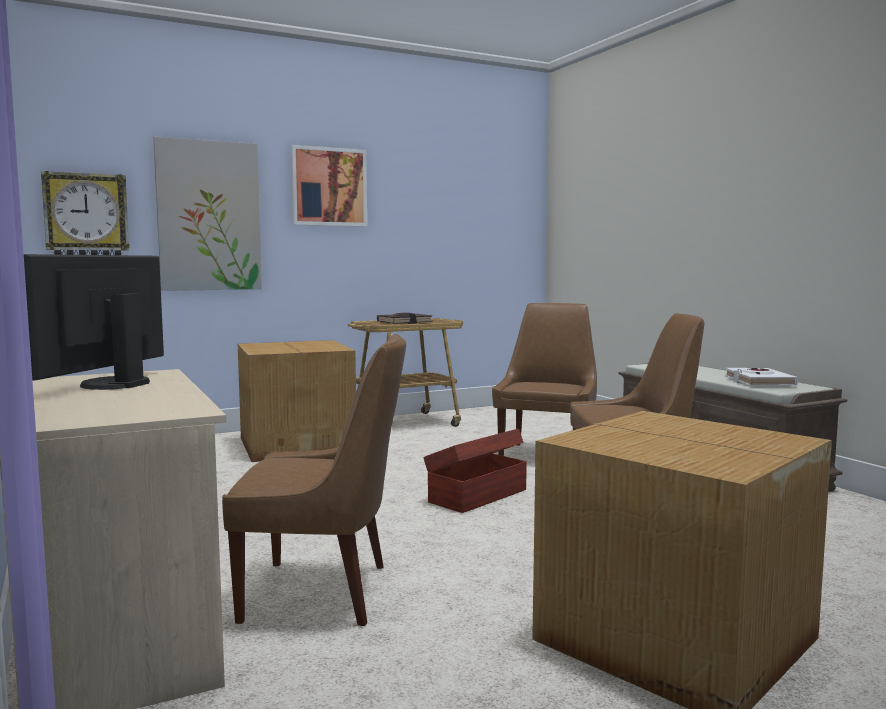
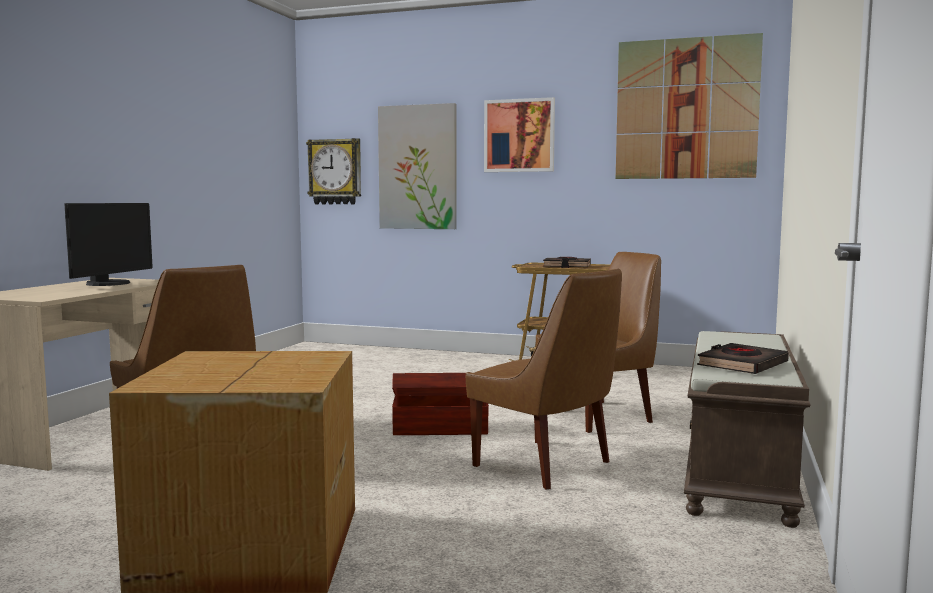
camera: 45 degrees right, 0 degrees up
monitor [24,254,164,390] -> monitor turned 135 degrees clockwise [64,203,153,286]
cardboard box [238,340,356,462] -> none
white book [725,368,798,385] -> black book [697,343,789,374]
none -> picture [616,33,763,179]

